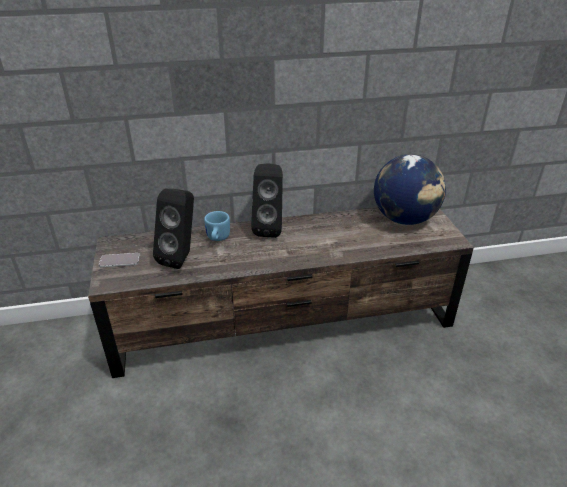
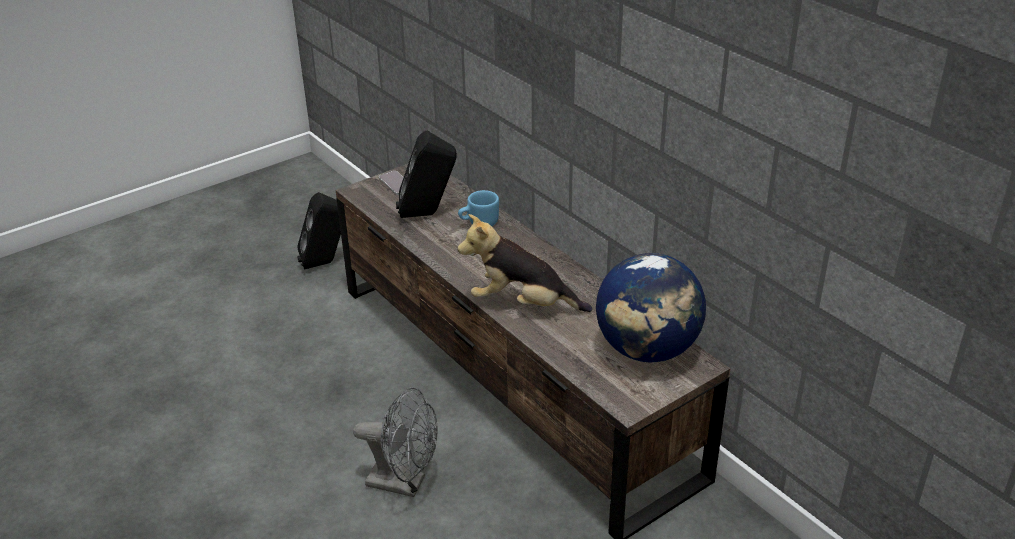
camera: 65 degrees right, 0 degrees up
black speaker [251,164,283,238] -> black speaker moved to [297,192,341,269]
none -> grey fan [353,387,438,497]
none -> plush toy [457,214,592,312]

